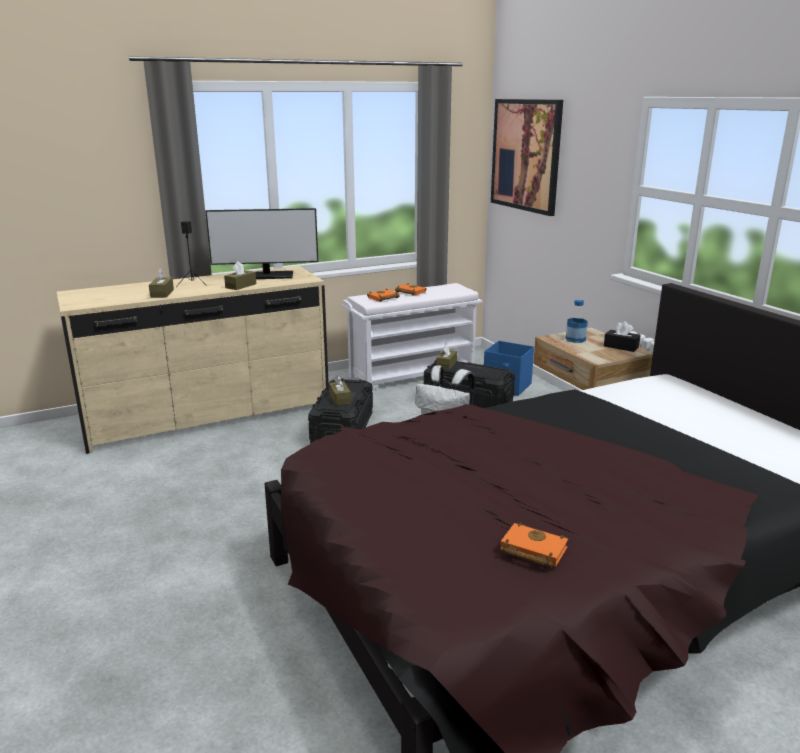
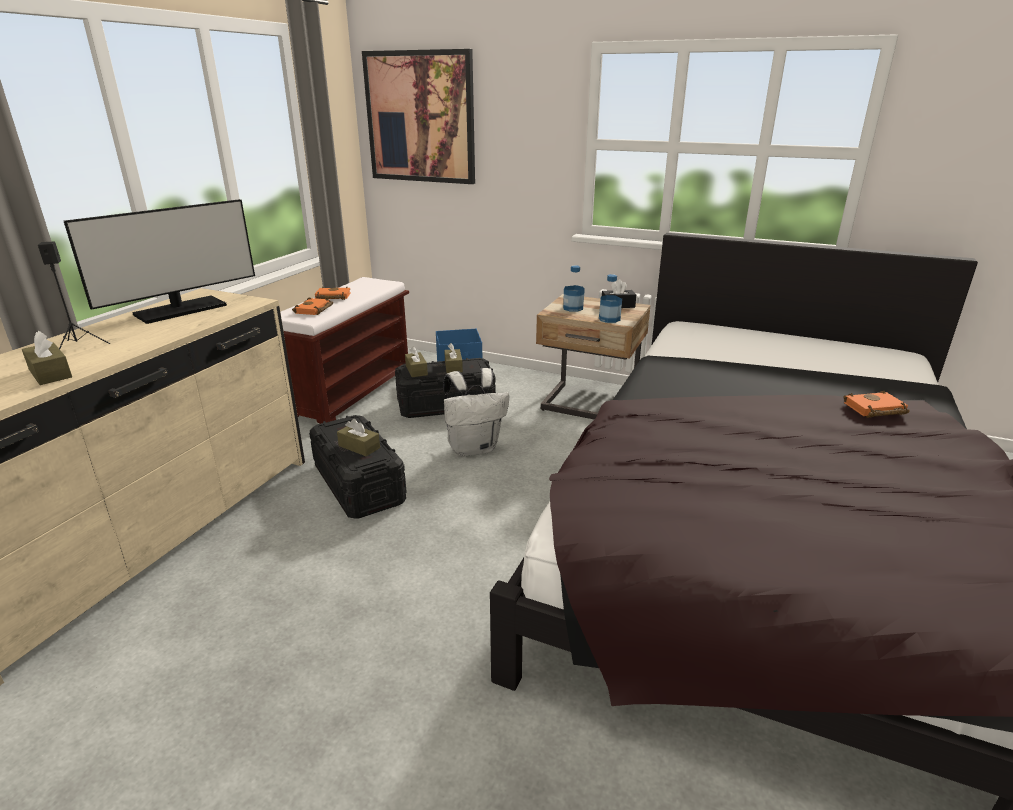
camera: 40 degrees left, 5 degrees up
brown tissue box [224,261,256,290] -> brown tissue box moved to [444,343,463,373]
white bench [343,283,483,390] -> brown bench [280,277,409,424]
orange book [500,523,568,568] -> orange book moved to [843,391,910,418]
none -> bottle [599,274,622,323]

